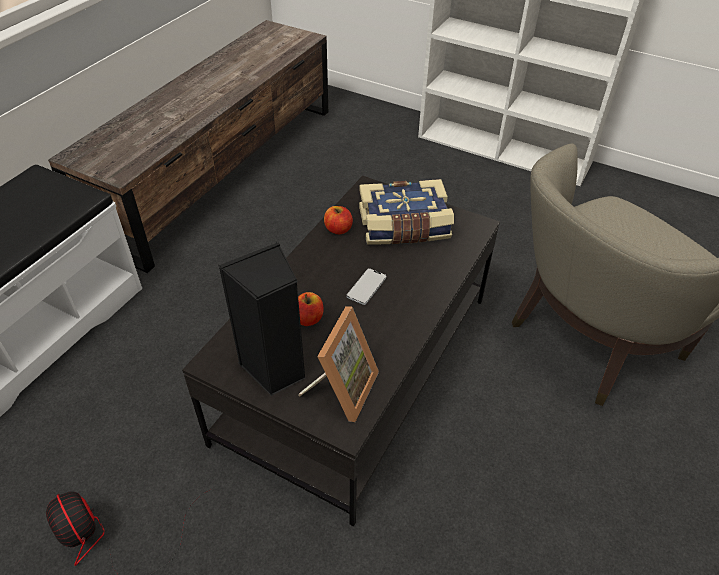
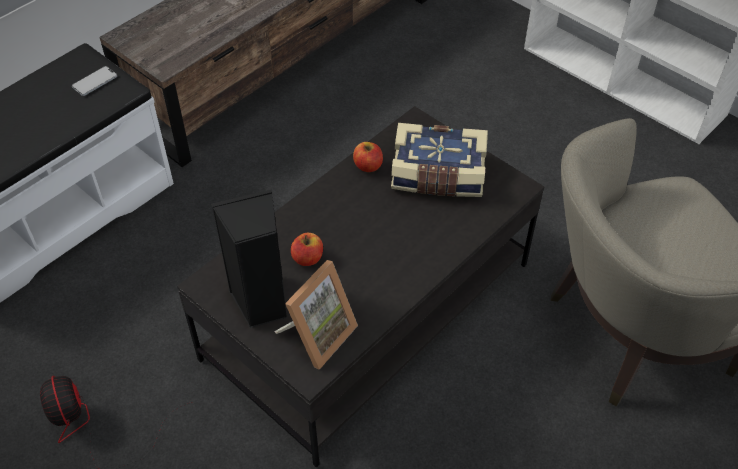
camera: 15 degrees right, 5 degrees up
phone [346,268,387,305] -> phone moved to [72,66,117,96]

